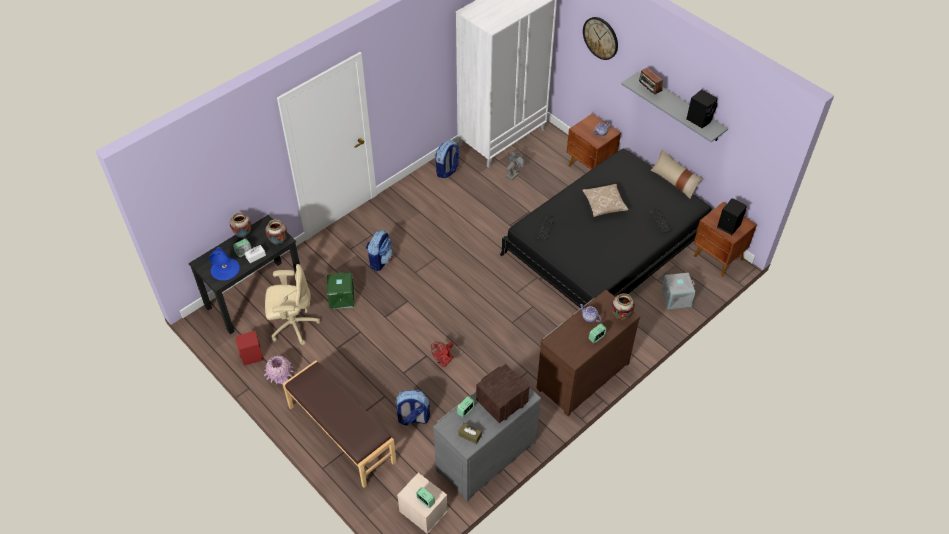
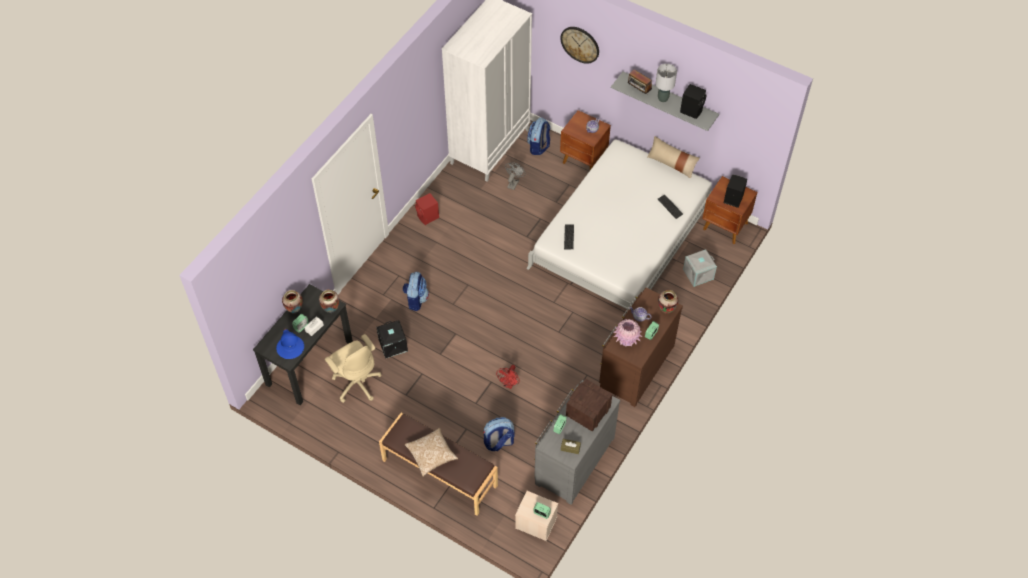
camera: 15 degrees left, 5 degrees up
red speaker [236,331,263,366] -> red speaker moved to [415,193,439,225]
pink vase [264,355,294,384] -> pink vase moved to [613,319,642,347]
beige office chair [265,264,320,345] -> beige office chair turned 75 degrees clockwise [325,334,381,403]
green storage box [327,272,354,309] -> black storage box [376,320,408,358]
backpack [435,140,460,178] -> backpack moved to [527,118,550,155]
black bed [500,149,712,308] -> white bed [526,139,712,310]
pillow [582,184,629,217] -> pillow moved to [405,428,458,477]
none -> grey table lamp [656,64,677,102]

